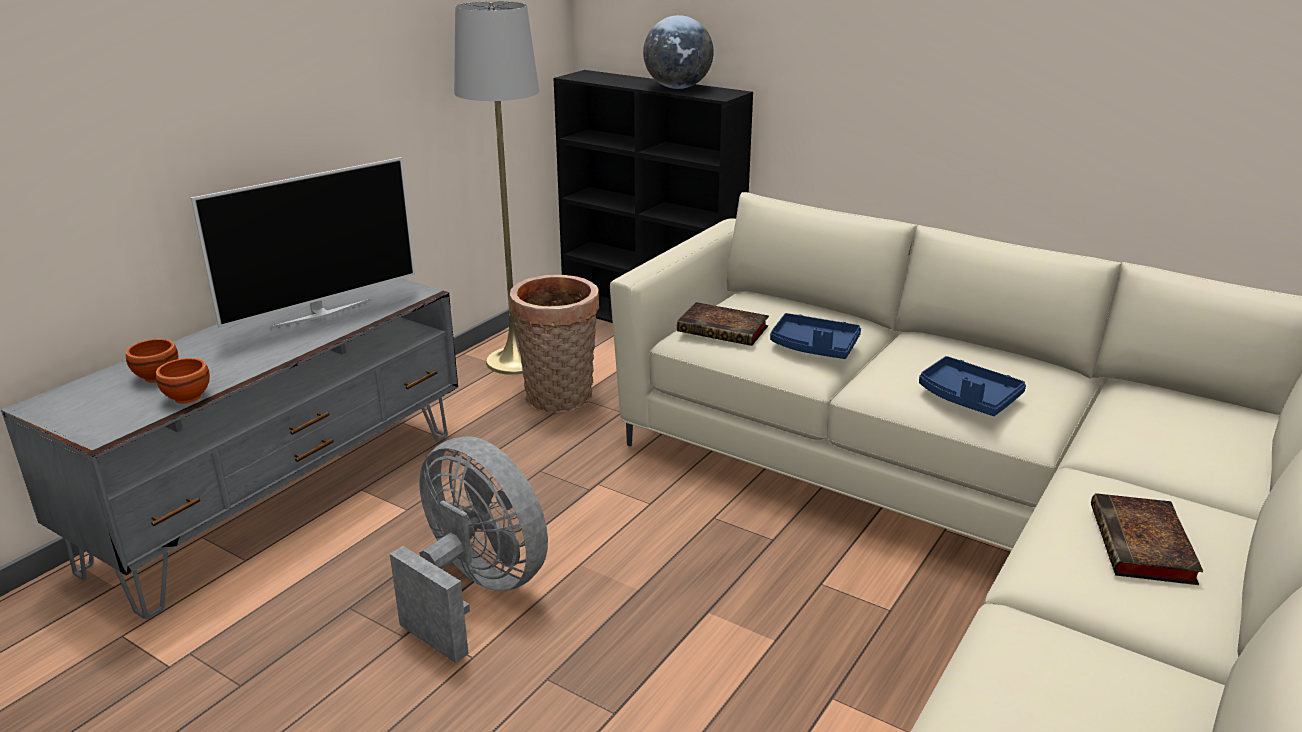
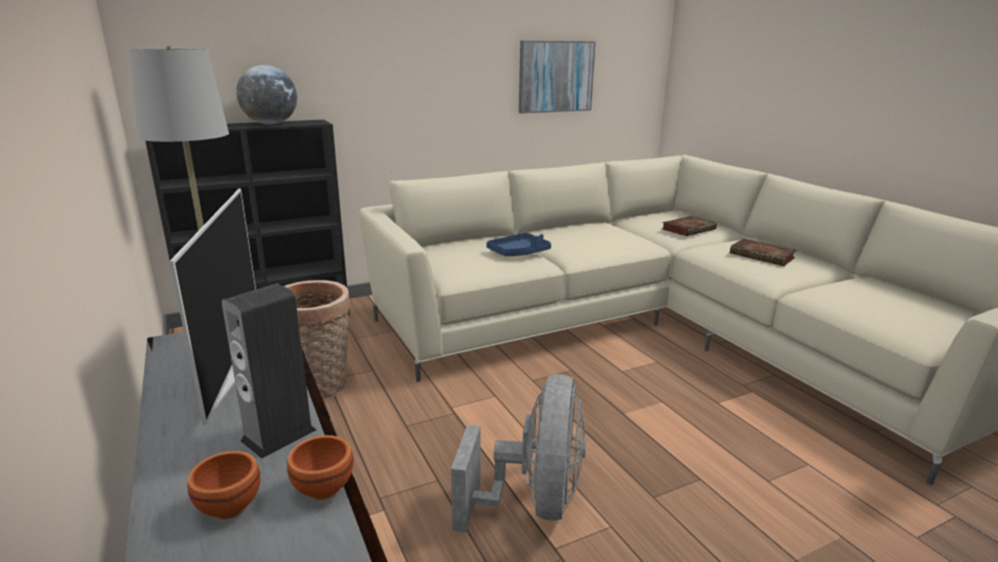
camera: 60 degrees left, 5 degrees down
grey fan [390,436,548,663] -> grey fan turned 120 degrees clockwise [451,374,586,532]
book [677,302,769,346] -> book moved to [661,216,717,236]
blue tray [919,356,1026,416] -> none
none -> speaker [221,283,316,459]
none -> picture [519,41,596,114]

